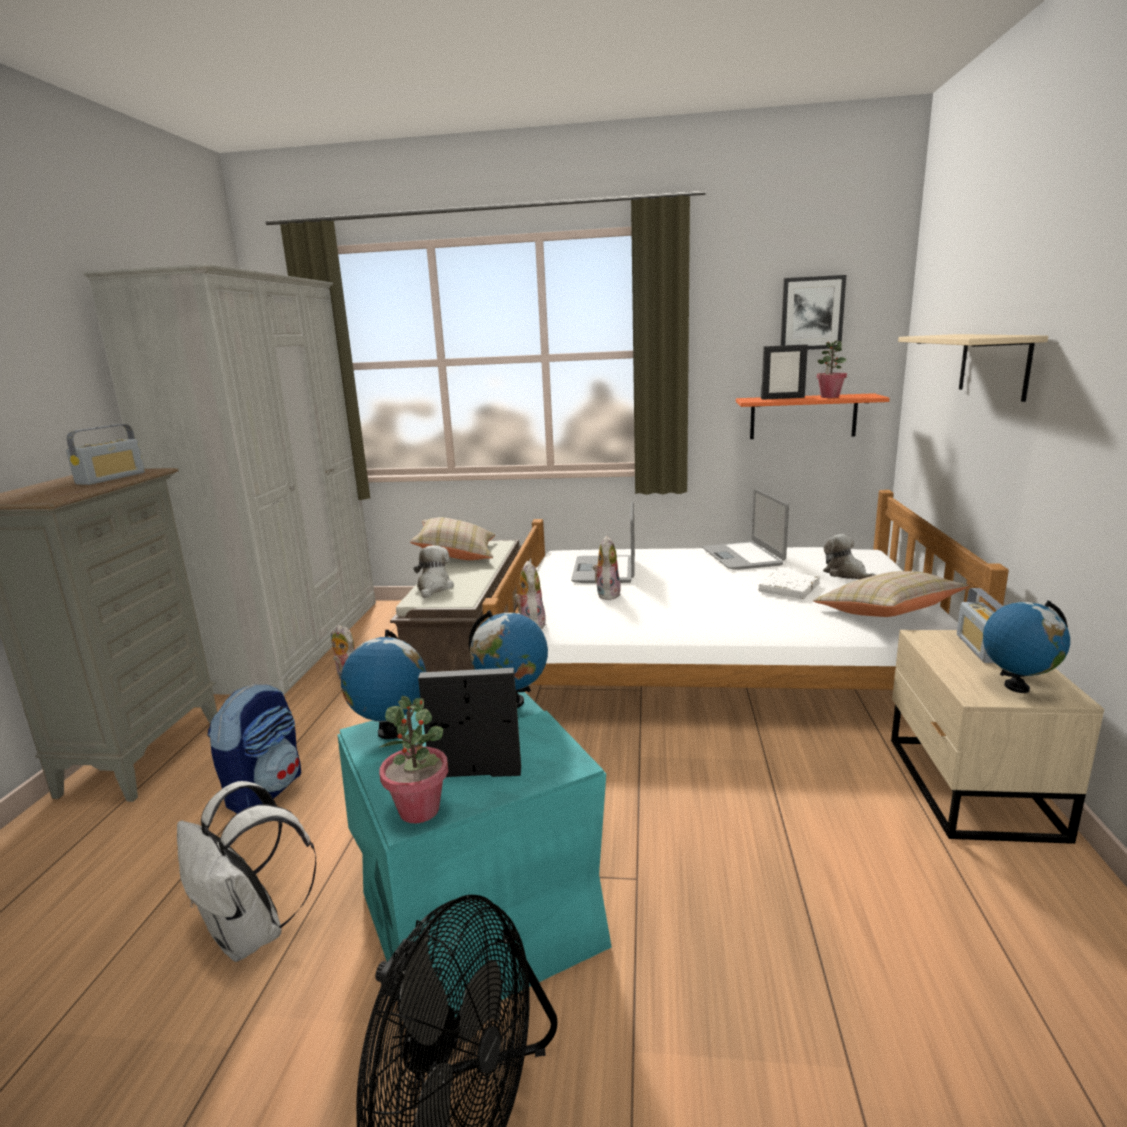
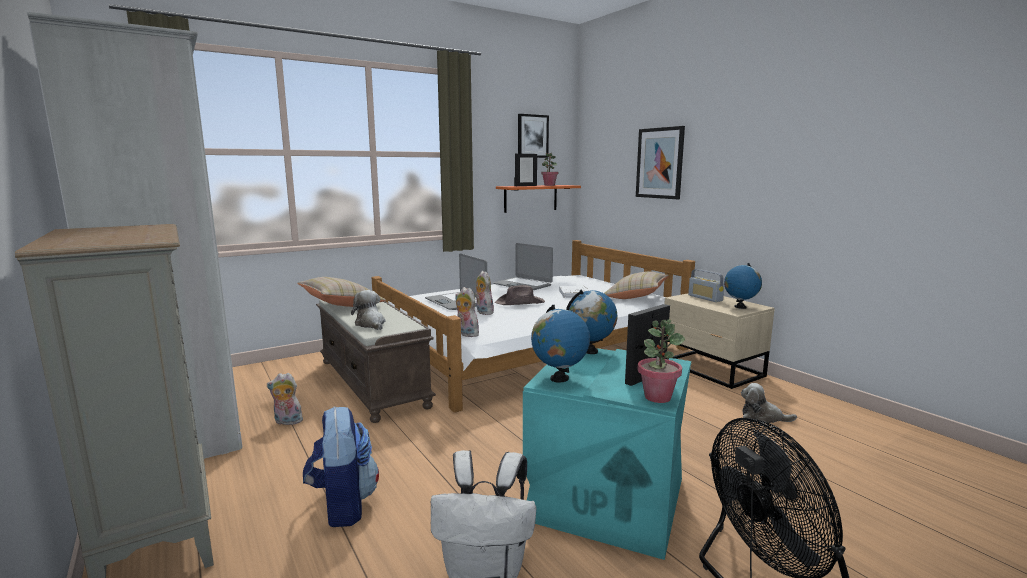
camera: 40 degrees left, 5 degrees down
radio [66,424,145,485] -> none
plush toy [823,534,876,579] -> plush toy moved to [741,383,797,423]
beige shelf [898,334,1048,402] -> picture [636,126,685,199]
none -> brown hat [495,285,545,305]

